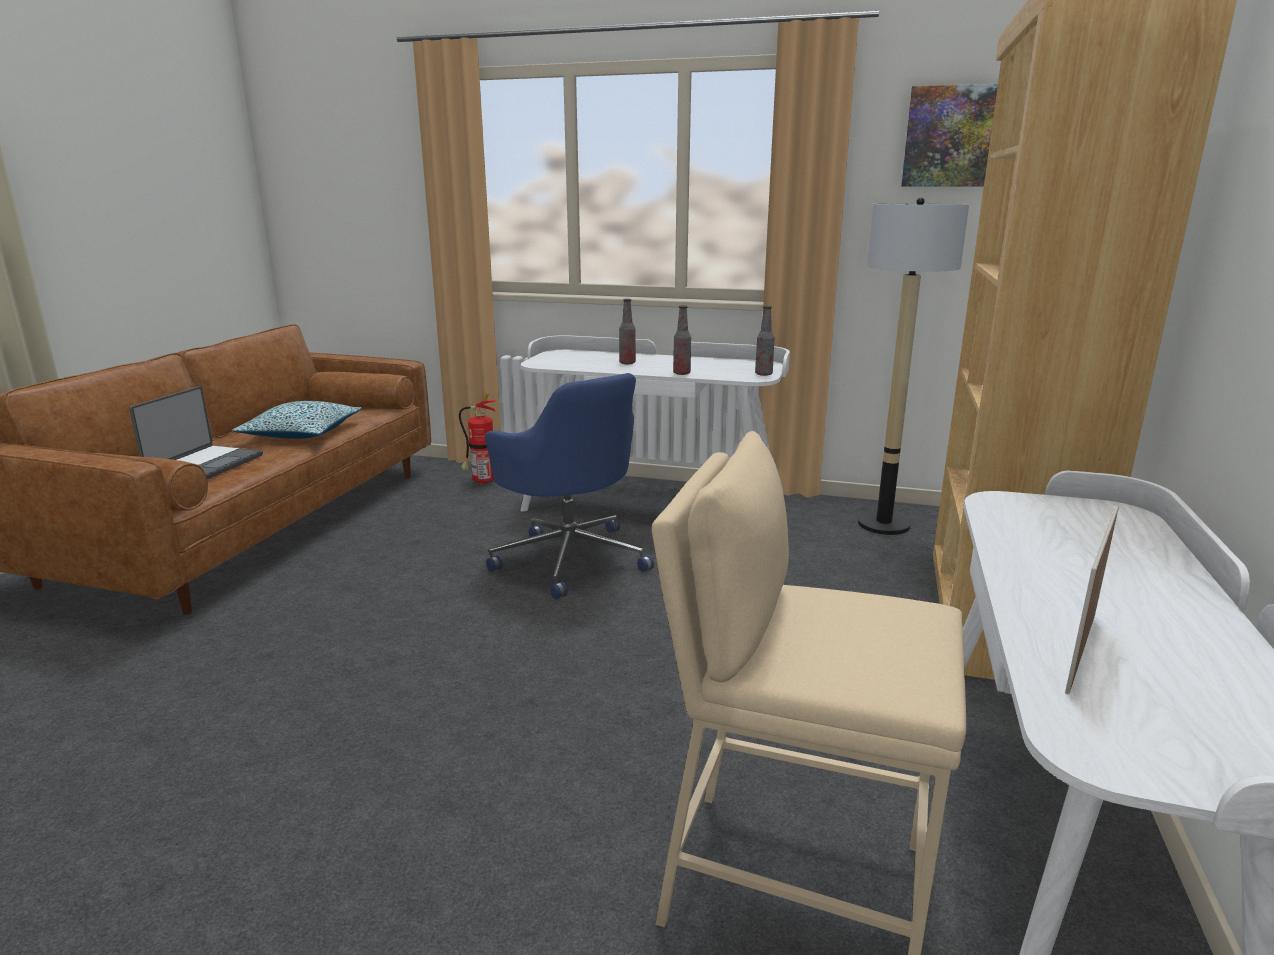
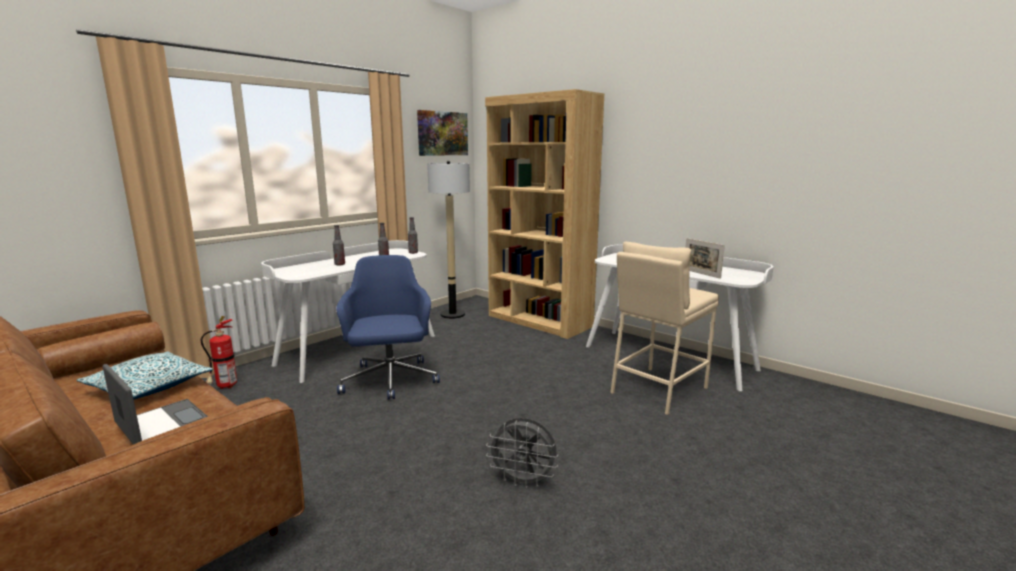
camera: 65 degrees left, 5 degrees down
blue office chair [485,373,654,599] -> blue office chair turned 90 degrees counterclockwise [336,255,440,400]
none -> grey fan [486,418,558,489]

